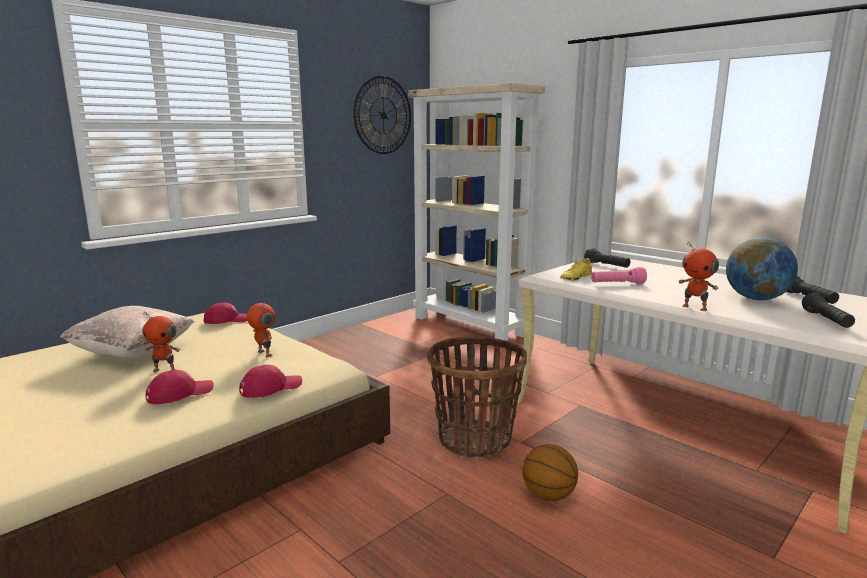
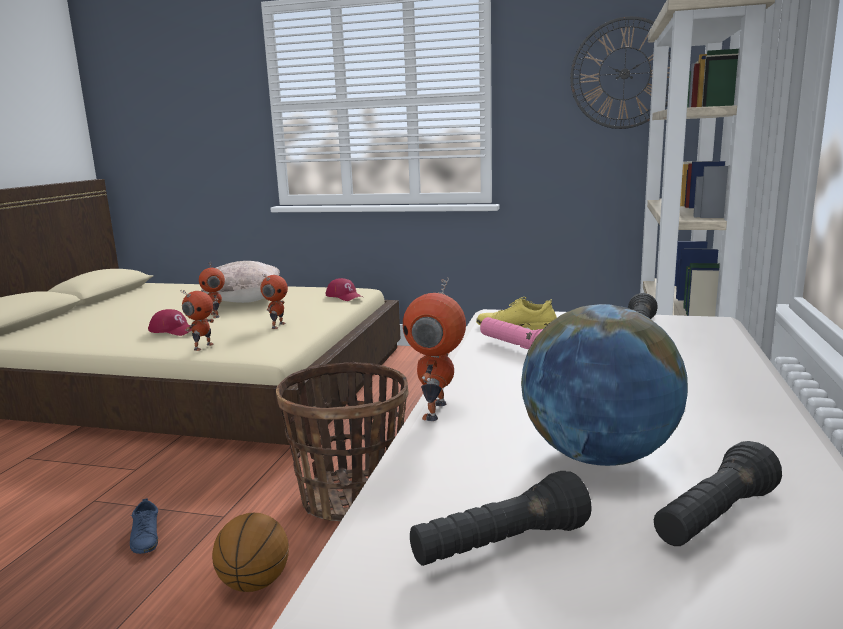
camera: 60 degrees right, 0 degrees up
red cap [239,364,302,398] -> toy robot [181,290,214,351]
none -> blue shoe [130,498,158,554]

